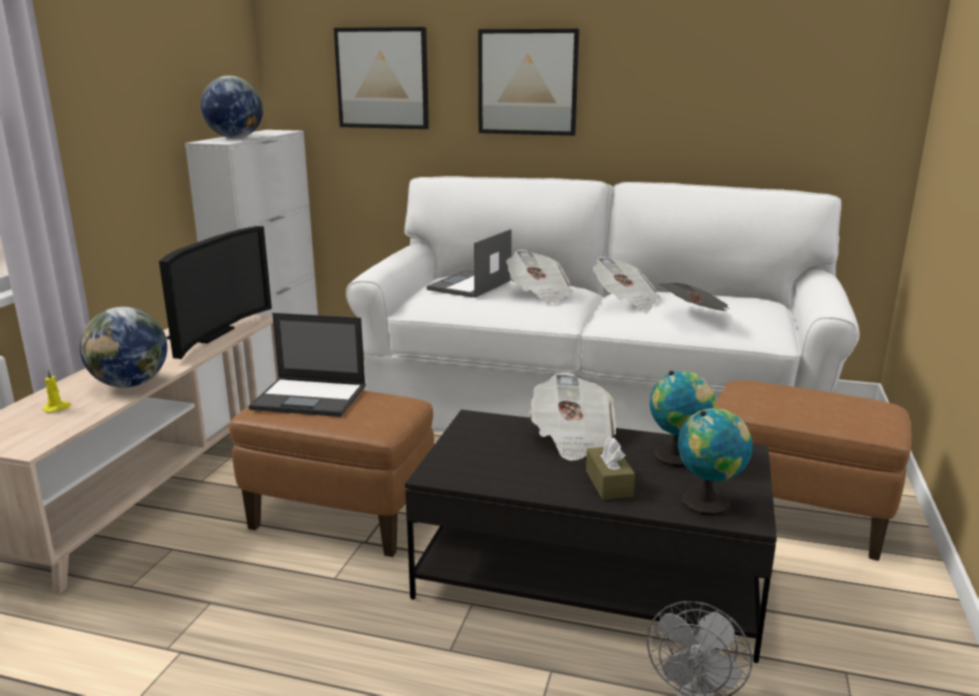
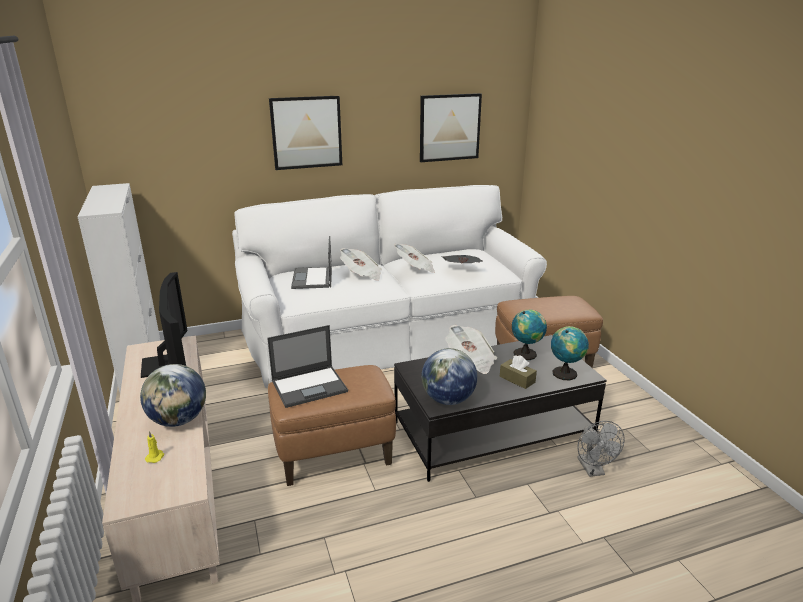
camera: 35 degrees left, 5 degrees up
globe [201,76,263,138] -> globe moved to [422,348,477,405]
picture [334,27,429,129] -> picture moved to [420,93,482,162]

